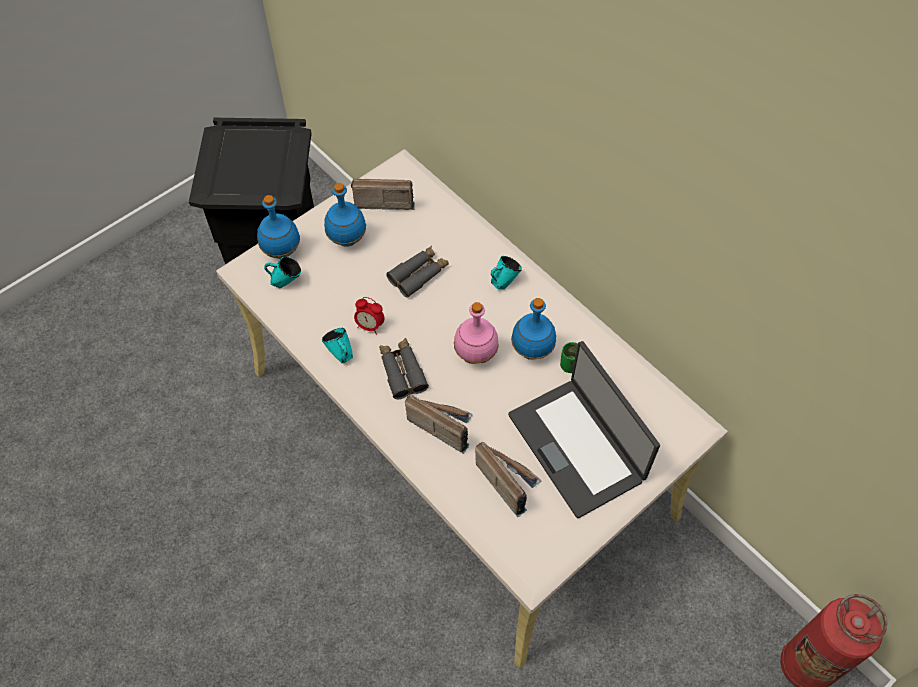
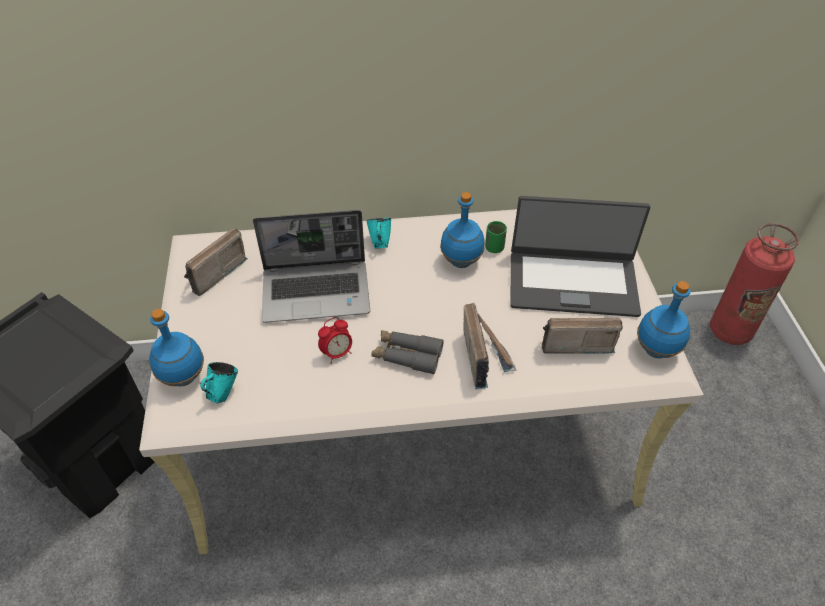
camera: 55 degrees left, 10 degrees down
turquoise mug [322,328,353,364] -> none
blue bottle [324,183,366,247] -> blue bottle moved to [637,281,690,359]
grey binoculars [386,246,449,297] -> laptop [253,210,370,323]
radio [405,395,473,454] -> radio turned 105 degrees clockwise [464,303,516,389]
pink bottle [454,302,499,364] -> none

